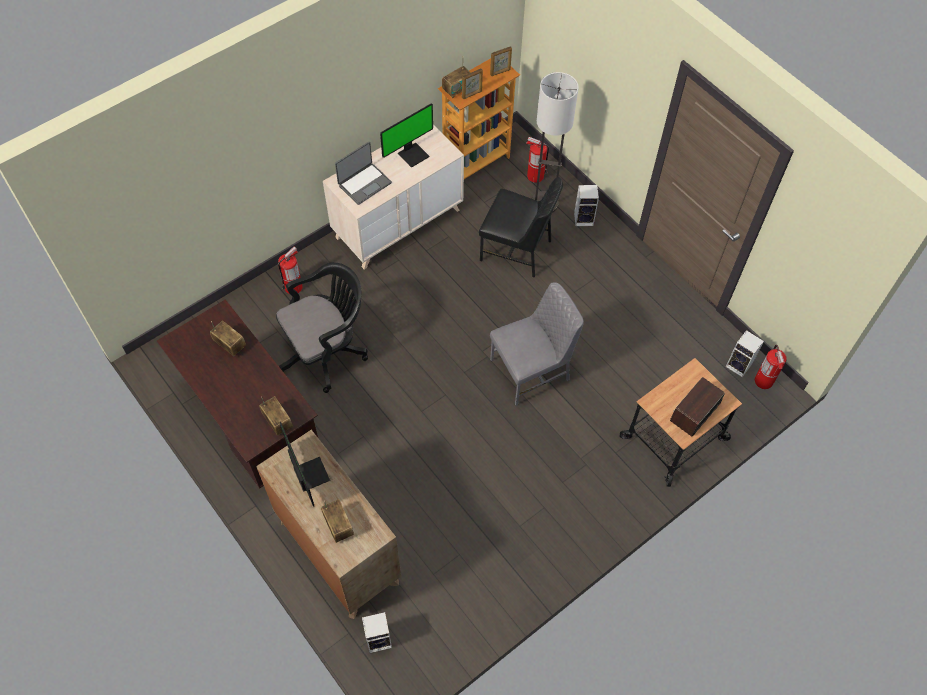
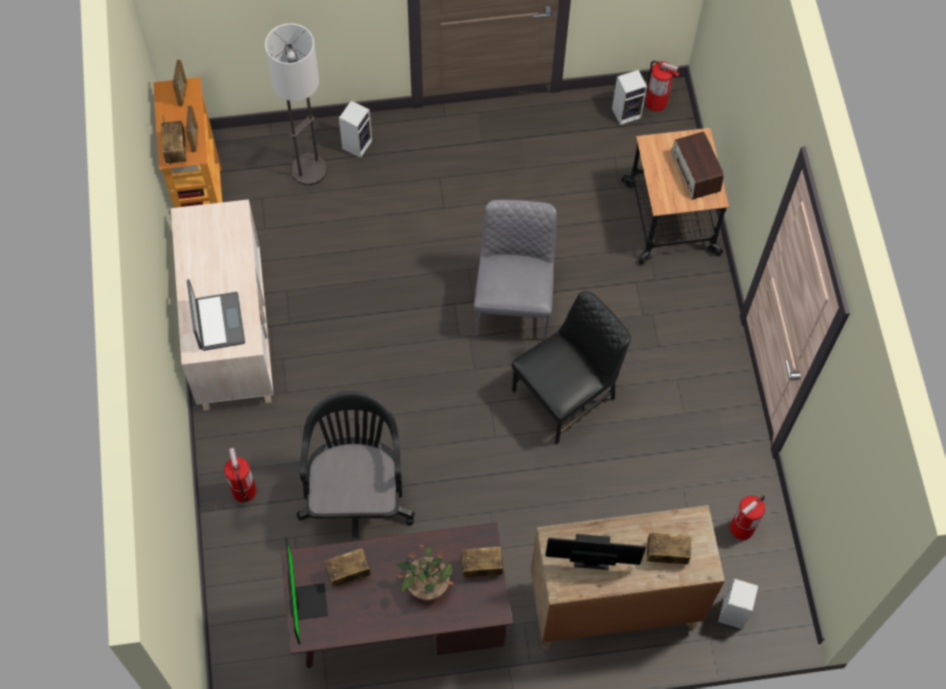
camera: 60 degrees left, 5 degrees up
monitor [380,103,433,168] -> monitor moved to [285,539,328,644]
black chair [479,177,563,278] -> black chair moved to [511,291,631,445]
fire extinguisher [526,137,549,183] -> fire extinguisher moved to [730,495,765,540]
none -> potted plant [395,544,455,601]

